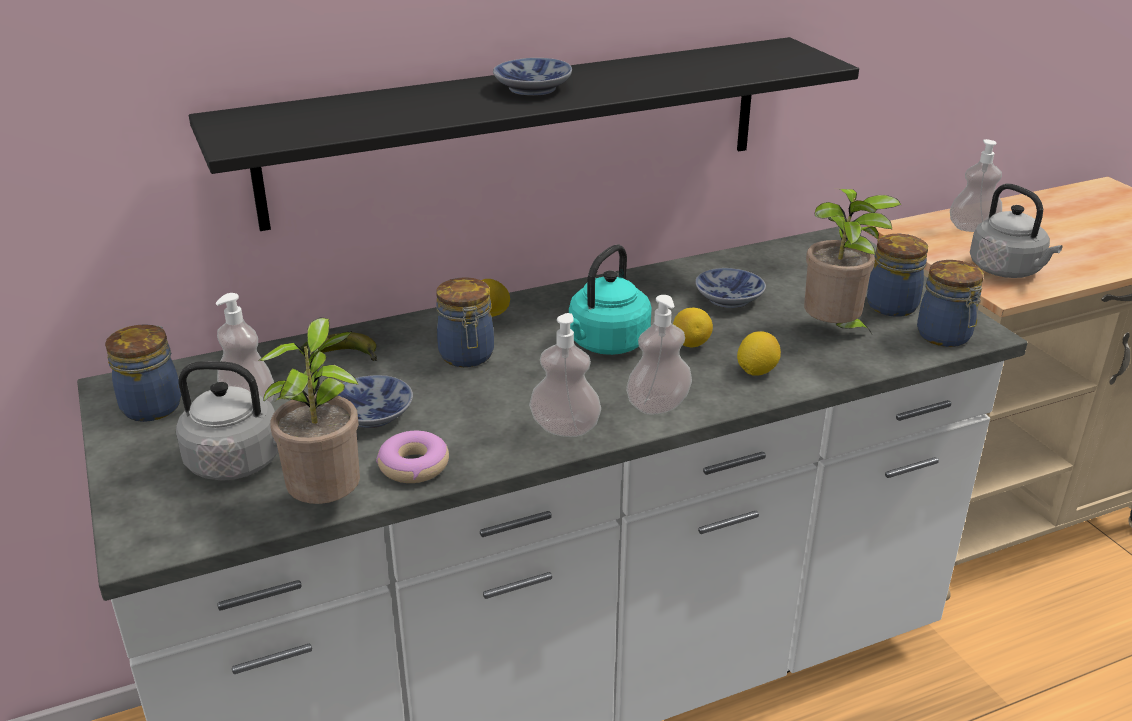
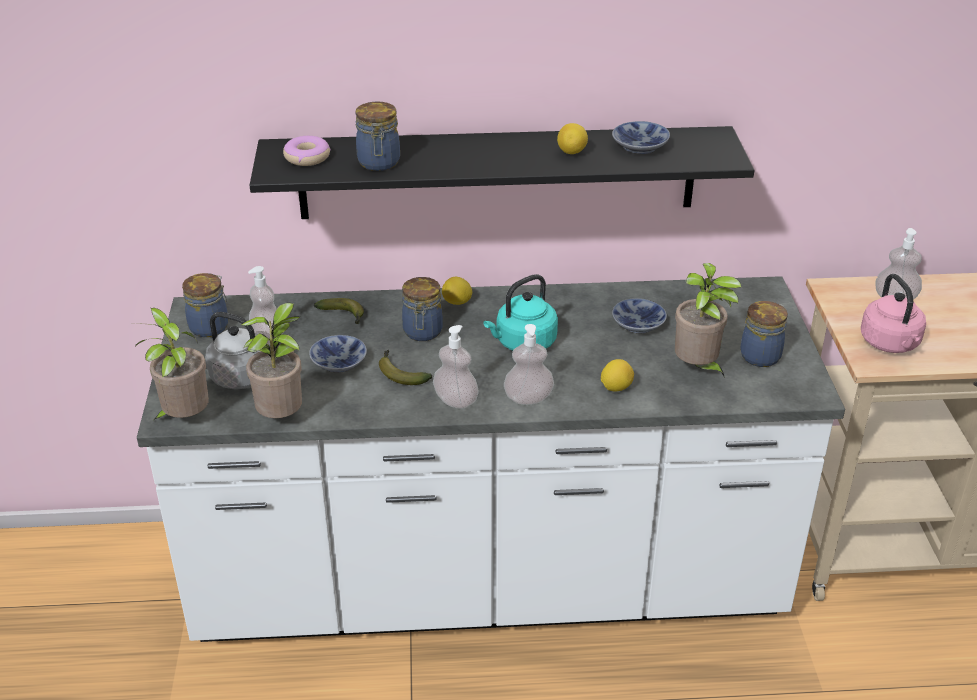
camera: 20 degrees right, 5 degrees up
donut [376,431,449,483] -> donut moved to [283,136,331,166]
bowl [493,58,572,96] -> bowl moved to [612,121,670,154]
lemon [673,308,713,347] -> lemon moved to [557,123,588,154]
jar [917,260,984,347] -> jar moved to [355,102,400,171]
grey kettle [970,184,1063,278] -> pink kettle [861,274,926,353]
none -> potted plant [134,308,209,420]
none -> banana [379,350,432,385]

